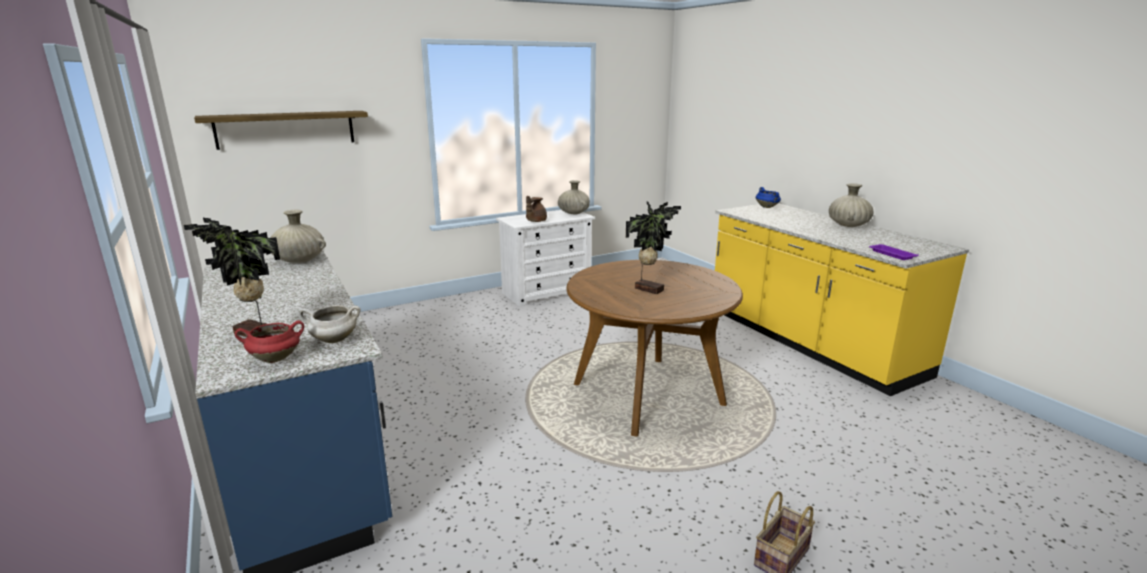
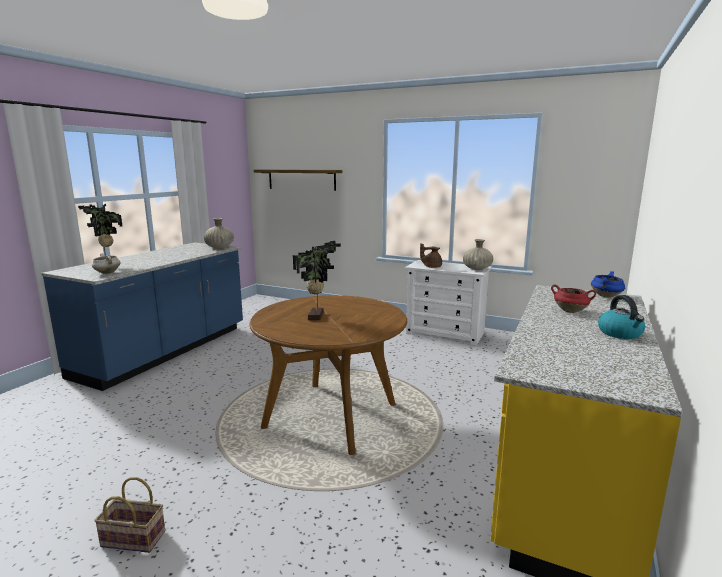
camera: 55 degrees right, 5 degrees down
red cooking pot [235,321,304,363] -> red cooking pot moved to [551,284,596,313]
beige vase [829,184,874,227] -> kettle [598,295,645,339]
purple tray [869,244,919,260] -> none

